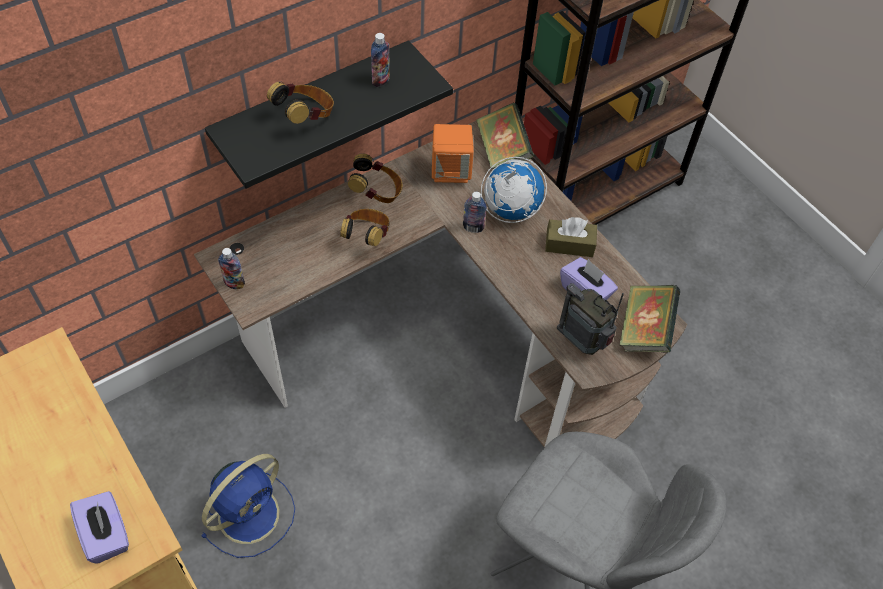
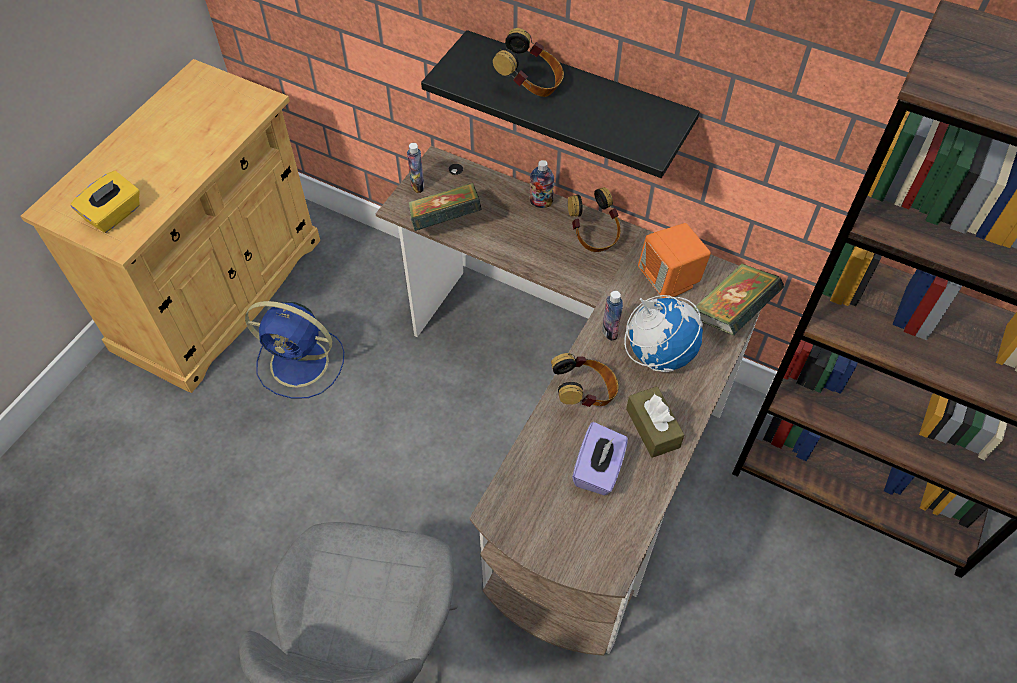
camera: 65 degrees right, 0 degrees up
purple tissue box [70,491,129,564] -> yellow tissue box [71,171,140,233]
headphones [340,209,389,246] -> headphones moved to [551,353,618,407]
bottle [371,33,390,87] -> bottle moved to [529,160,554,208]
radio [557,283,624,355] -> none
book [619,285,680,352] -> book moved to [409,183,482,231]

